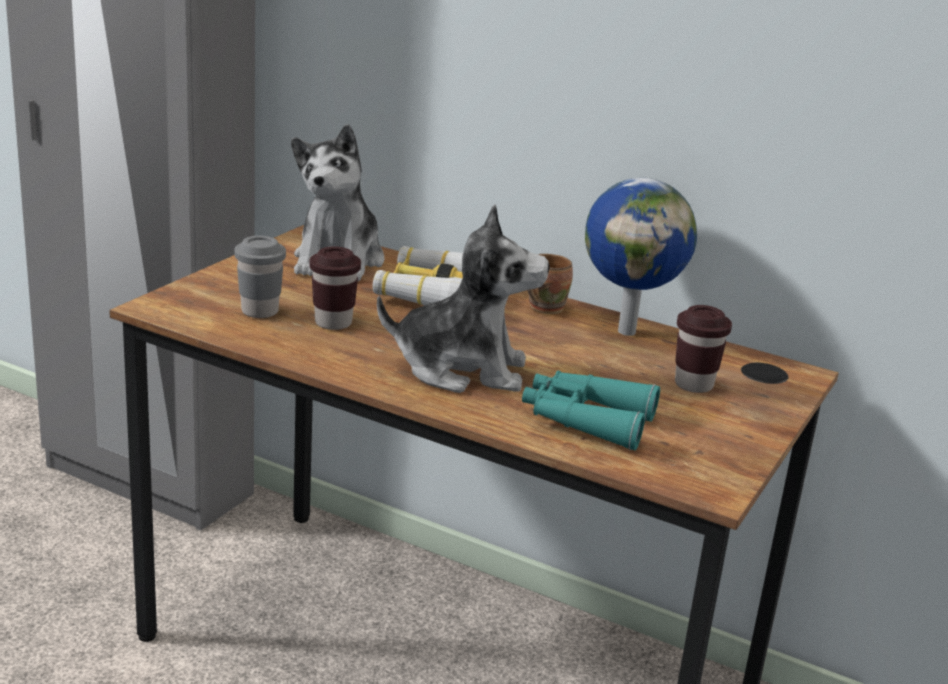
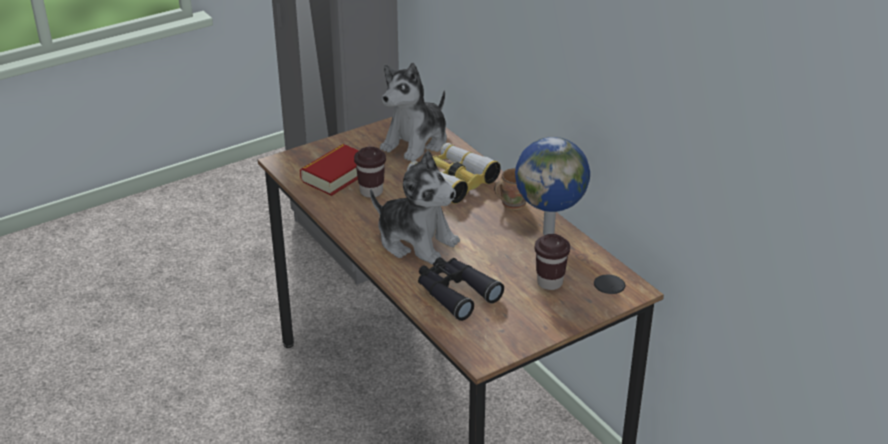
camera: 30 degrees right, 10 degrees up
grey cup [234,236,286,318] -> book [300,144,359,196]
turquoise binoculars [522,371,660,450] -> black binoculars [418,257,504,321]

